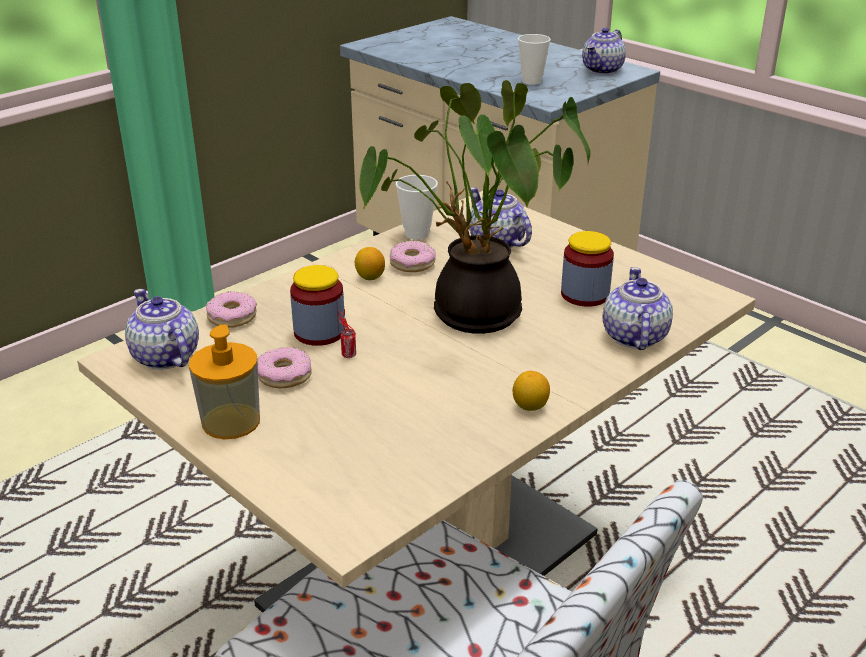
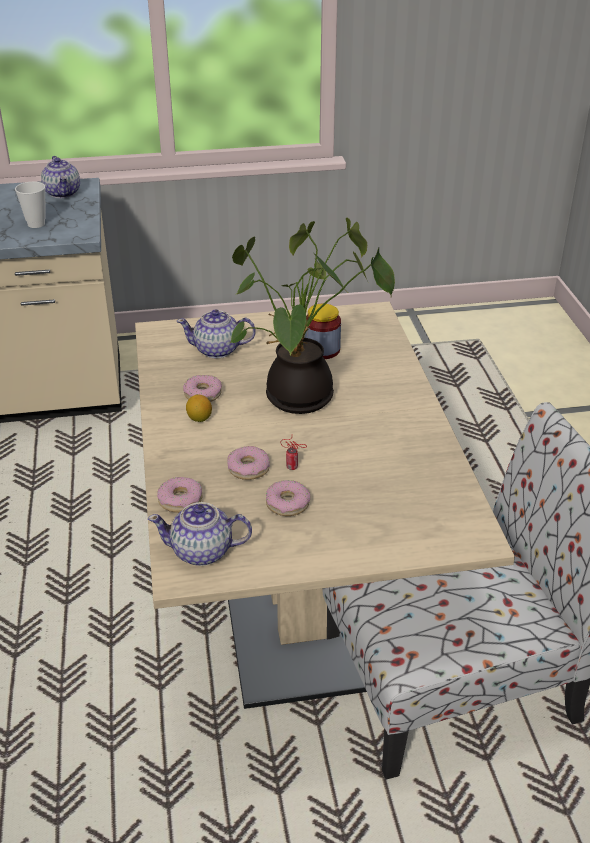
camera: 55 degrees left, 5 degrees up
soap dispenser [189,324,260,440] -> none
jar [290,265,345,346] -> donut [227,446,270,480]
cup [396,175,438,239] -> none
lemon [513,371,550,411] -> none
teapot [603,267,673,350] -> none

